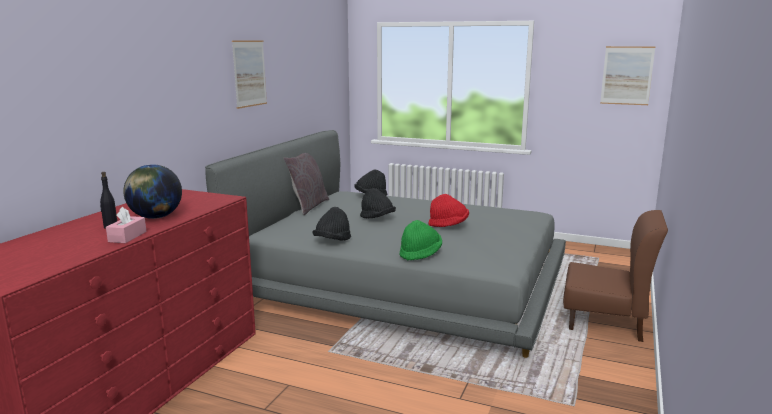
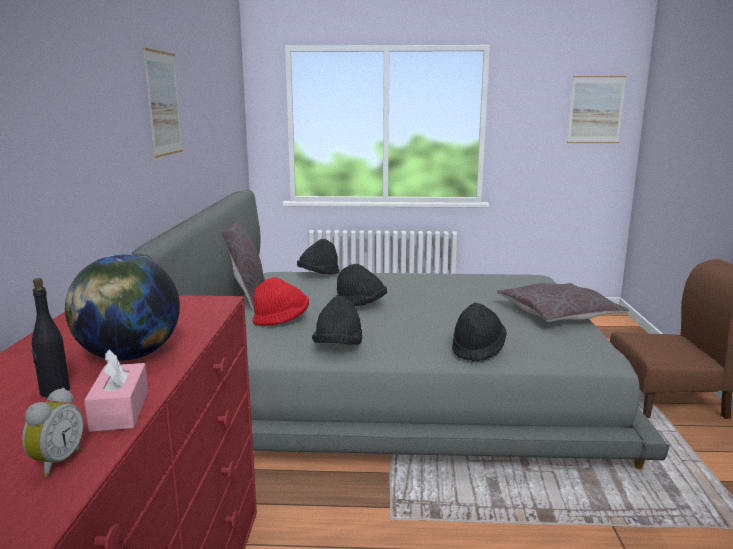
camera: 20 degrees left, 0 degrees up
green hat [400,220,442,260] -> black hat [452,303,507,362]
red hat [428,194,469,227] -> red hat moved to [253,277,309,326]
none -> alarm clock [22,388,84,477]
none -> grey pillow [497,283,629,322]

